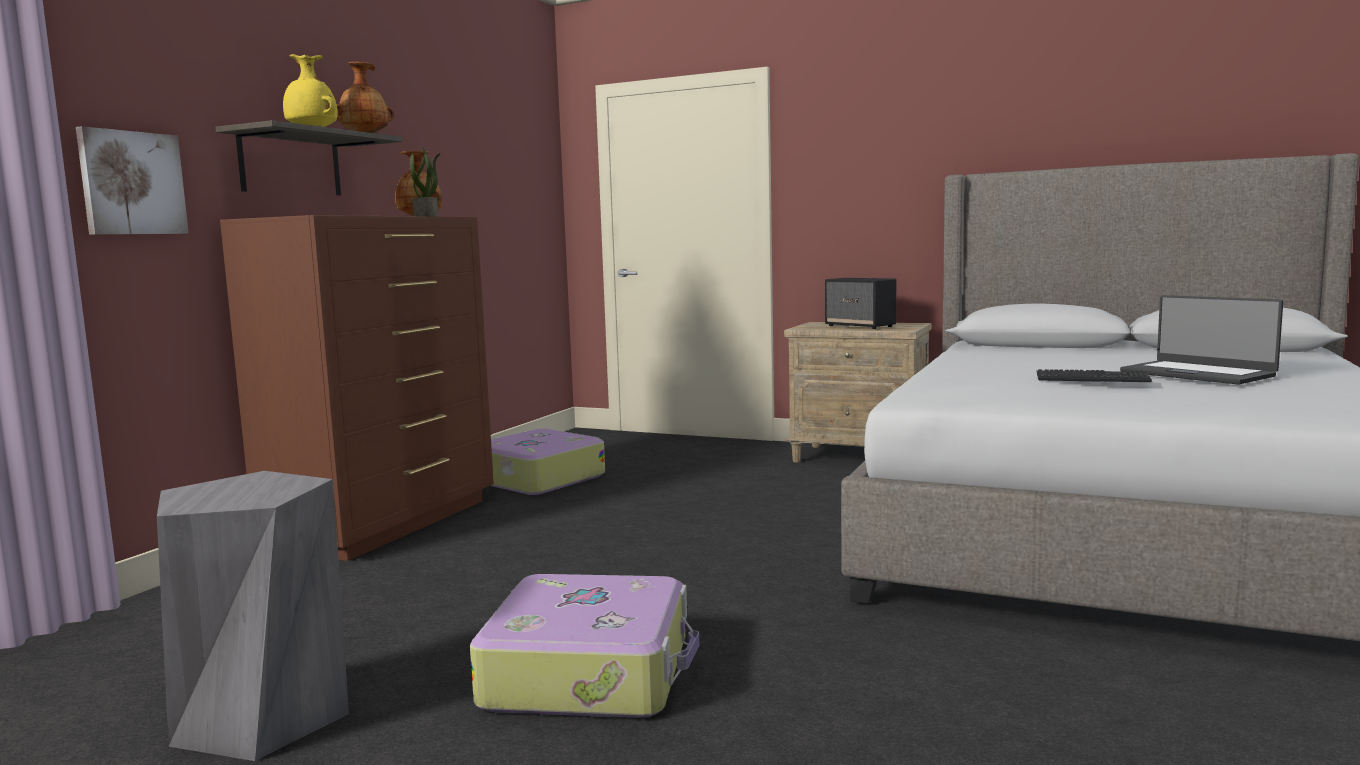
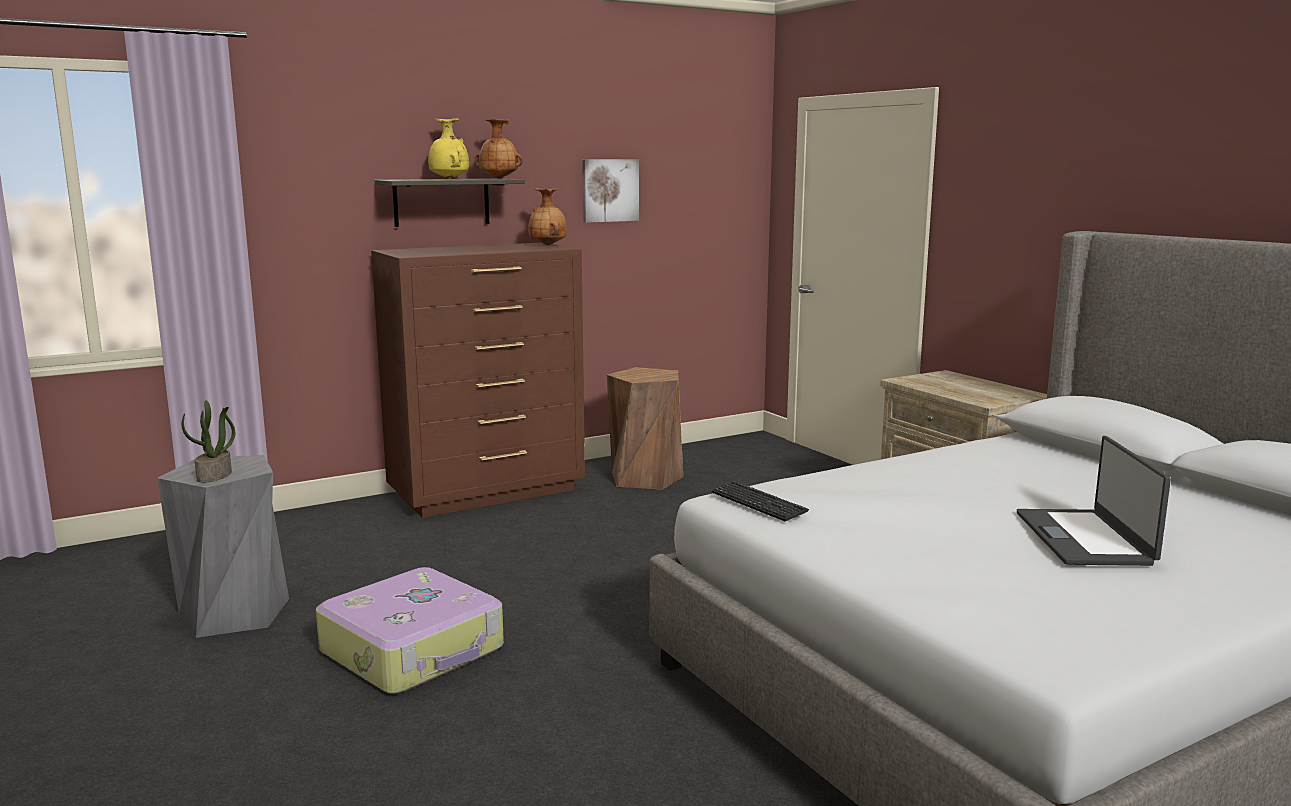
camera: 35 degrees right, 5 degrees up
picture [76,126,189,235] -> picture moved to [582,159,639,223]
potted plant [410,147,441,217] -> potted plant moved to [182,400,235,483]
suitcase [491,429,605,495] -> brown stool [607,367,683,490]
speaker [825,278,896,329] -> none
keyboard [1037,369,1152,382] -> keyboard moved to [712,481,809,521]

